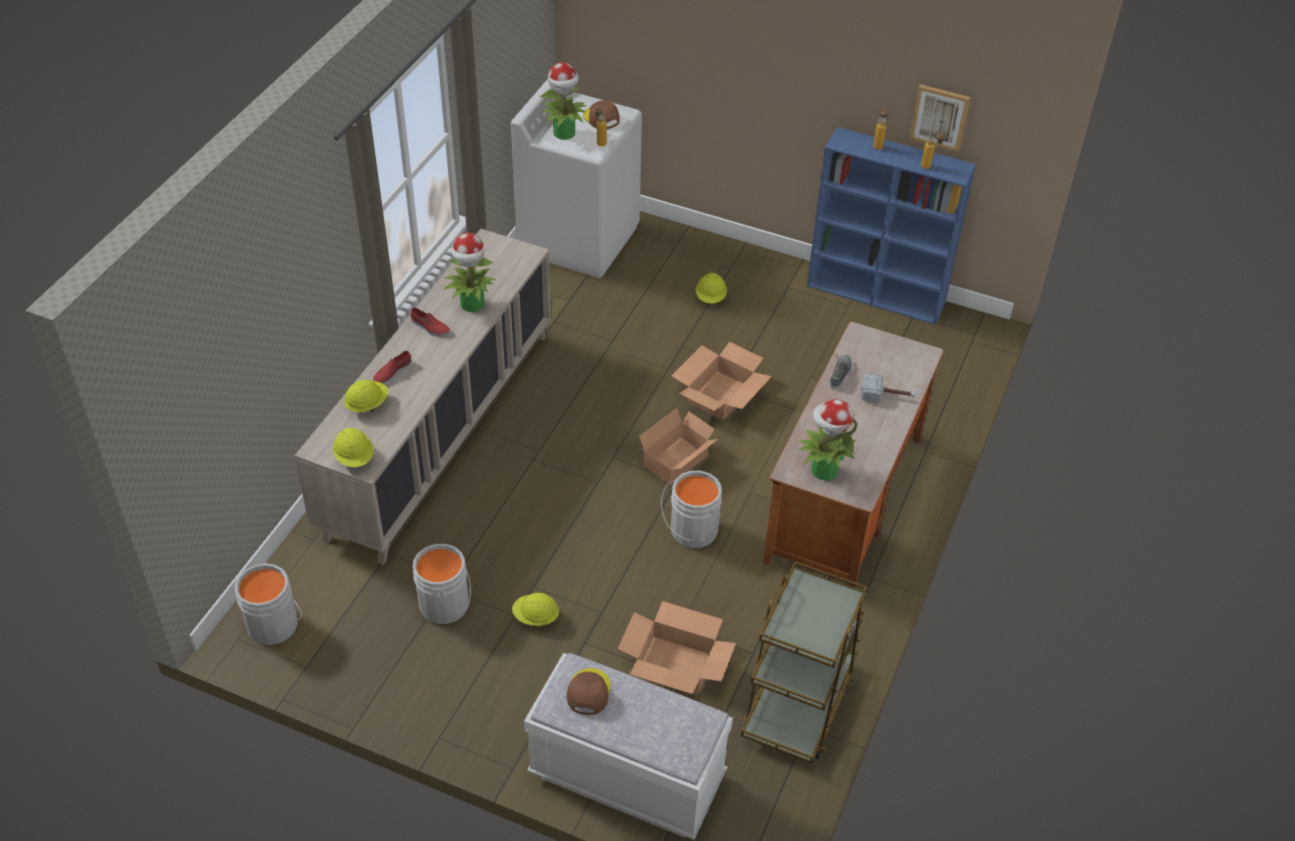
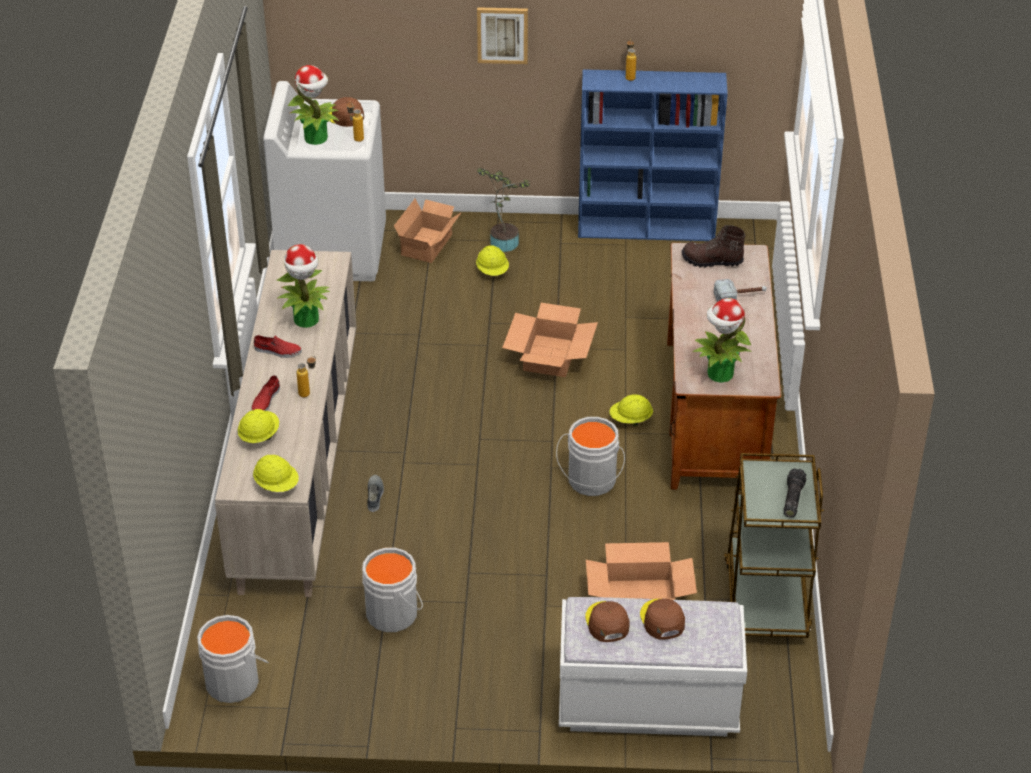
camera: 20 degrees left, 5 degrees down
yellow hard hat [512,593,559,628] -> yellow hard hat moved to [609,394,653,426]
cardboard box [639,408,718,485] -> cardboard box moved to [394,198,462,263]
grey shoe [829,355,852,390] -> grey shoe moved to [367,475,384,512]
picture [909,84,970,152] -> picture moved to [477,7,528,64]
bottle [921,134,945,169] -> bottle moved to [296,356,316,397]
none -> potted plant [477,168,530,252]
none -> brown cap [640,599,685,640]
none -> brown boot [681,225,745,268]
none -> flashlight [784,468,806,517]

